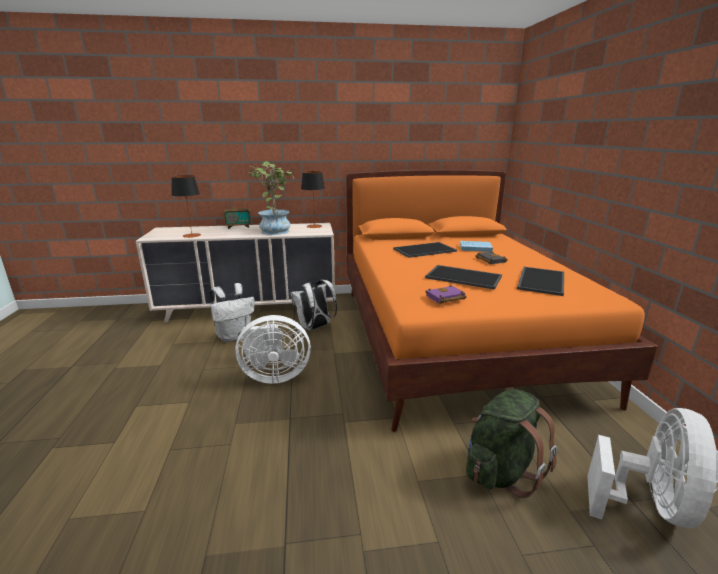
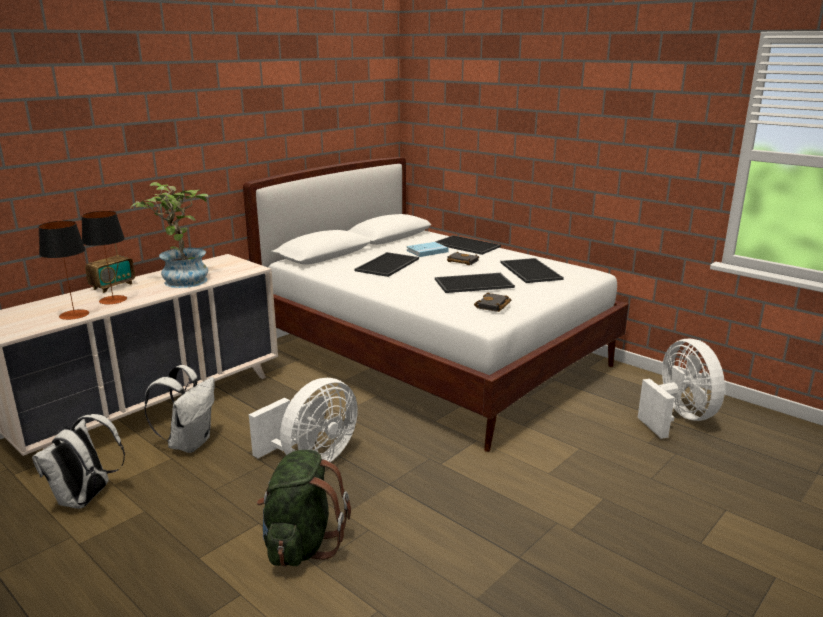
camera: 40 degrees left, 0 degrees up
white backpack [290,280,337,331] -> white backpack moved to [32,414,125,509]
table lamp [301,171,325,228] -> table lamp moved to [82,211,127,304]
orange bed [346,170,658,432] -> white bed [243,157,629,452]
purple book [425,285,466,304] -> black book [474,292,511,312]
green backpack [466,389,557,498] -> green backpack moved to [257,450,351,567]
none -> tray [435,235,501,255]

